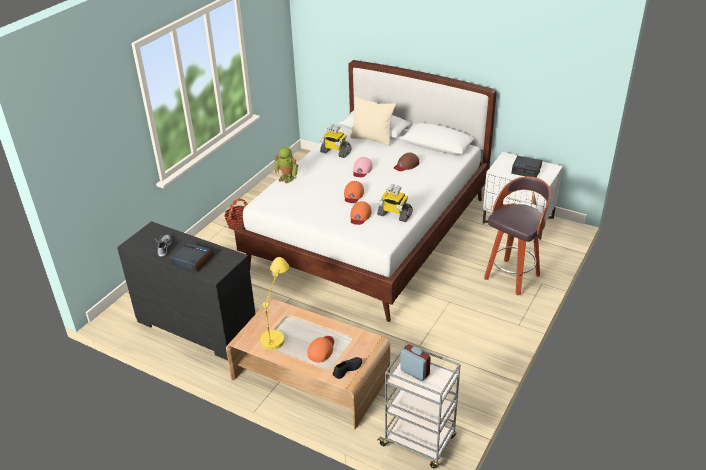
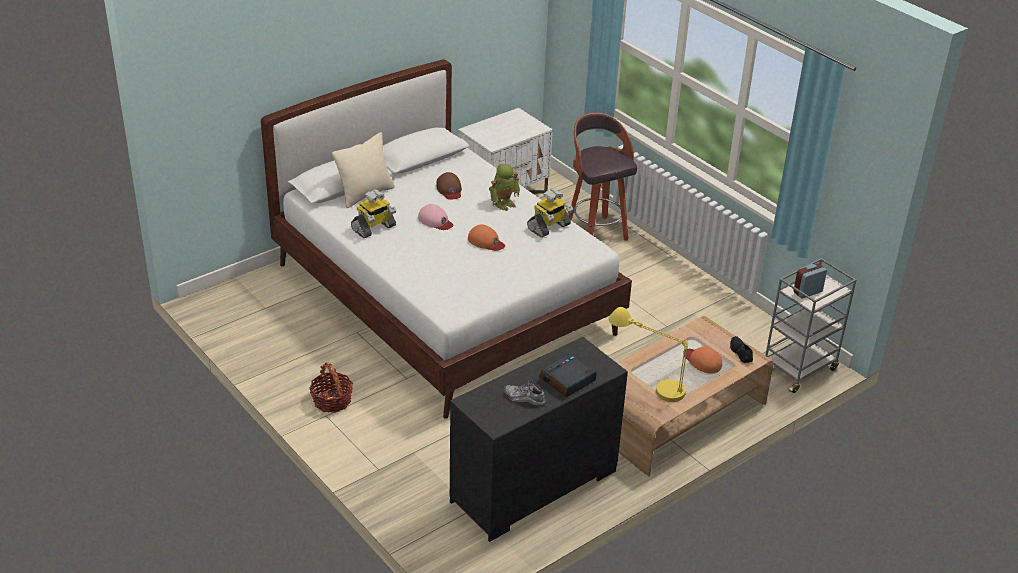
camera: 70 degrees left, 0 degrees up
toy robot [274,147,298,183] -> toy robot moved to [489,164,520,211]
orange cap [350,201,371,225] -> none
alarm clock [511,156,542,178] -> none

